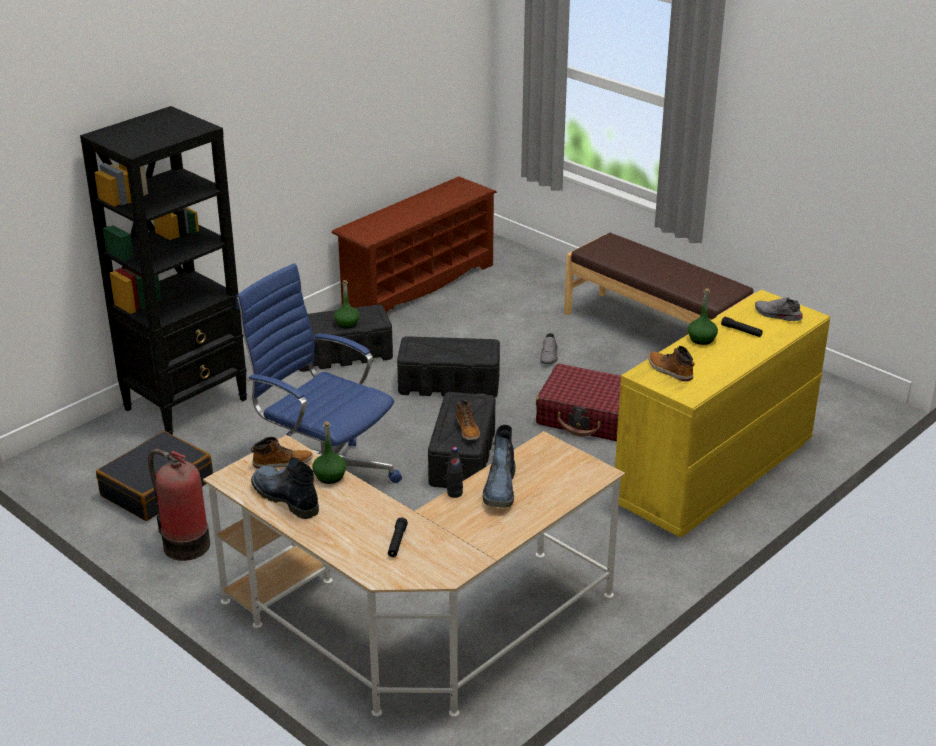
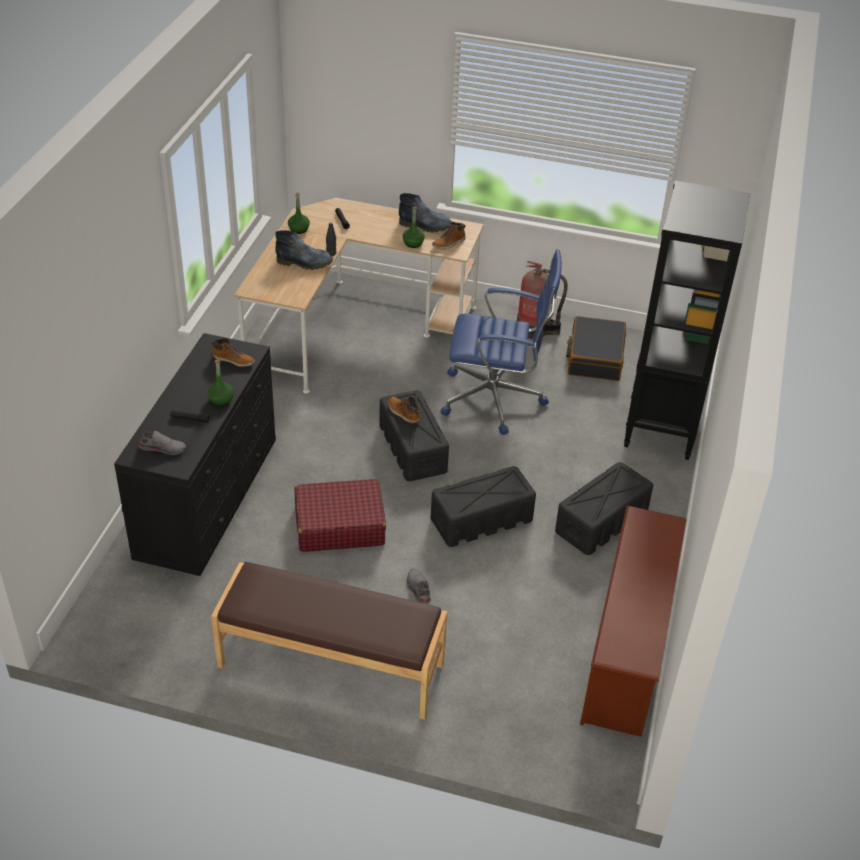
camera: 150 degrees right, 10 degrees up
green bottle [334,280,359,328] -> green bottle moved to [288,192,310,234]
boot [483,425,515,508] -> boot turned 120 degrees clockwise [275,230,333,270]
yellow dresser [615,290,830,538] -> black dresser [114,333,276,576]

